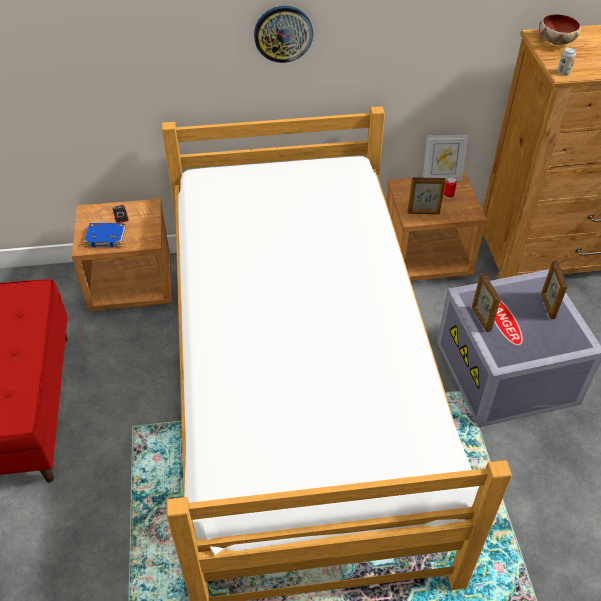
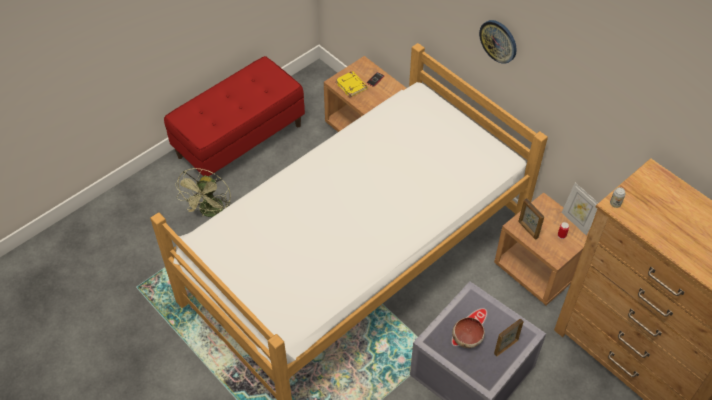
camera: 55 degrees right, 5 degrees up
blue book [84,223,125,248] -> yellow book [335,71,367,97]
picture frame [472,273,501,332] -> none
bowl [539,14,581,45] -> bowl moved to [452,317,485,348]
none -> green fan [175,168,232,217]

